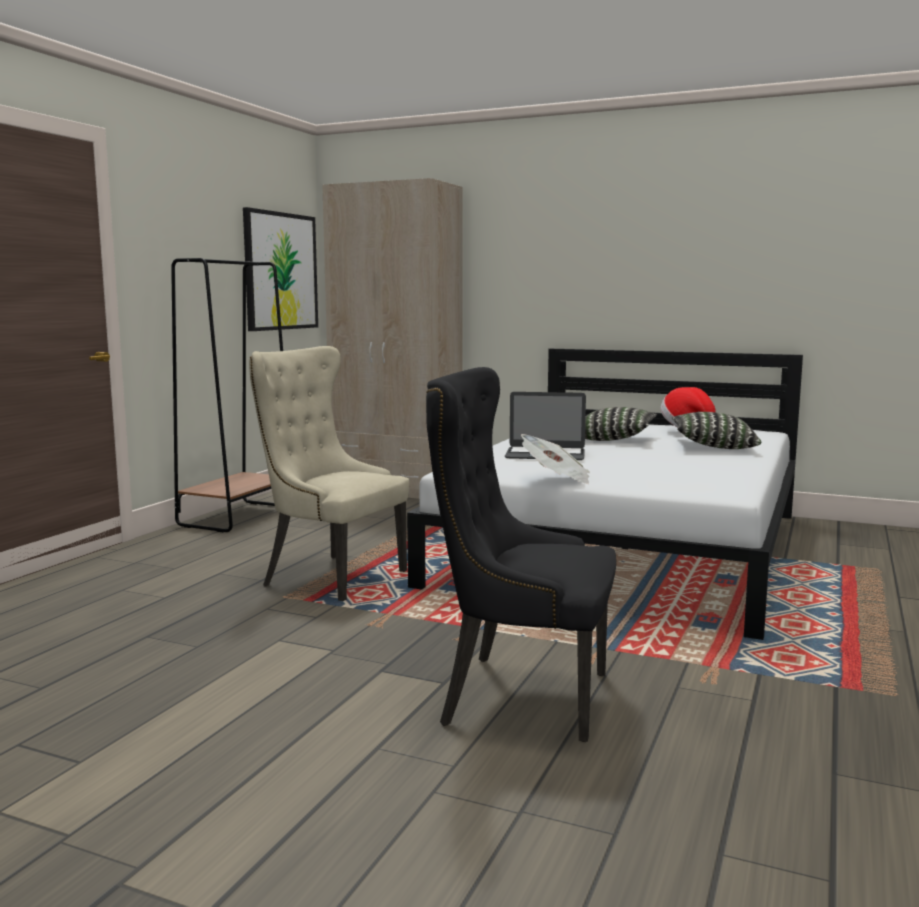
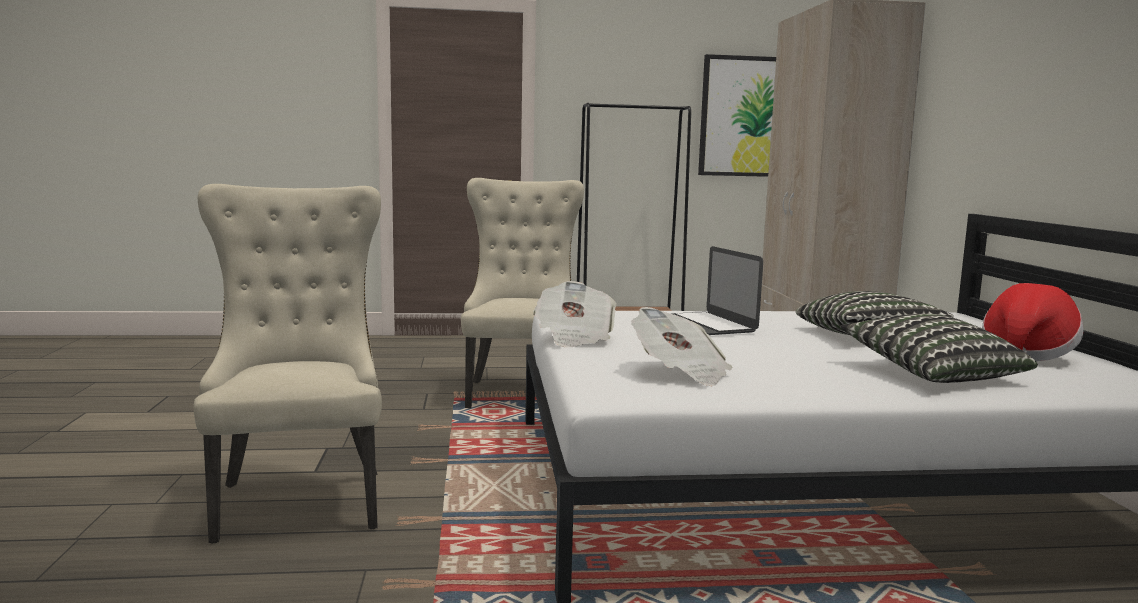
camera: 60 degrees right, 0 degrees up
black chair [426,367,616,742] -> beige chair [194,184,382,544]
none -> newspaper [631,307,733,386]

